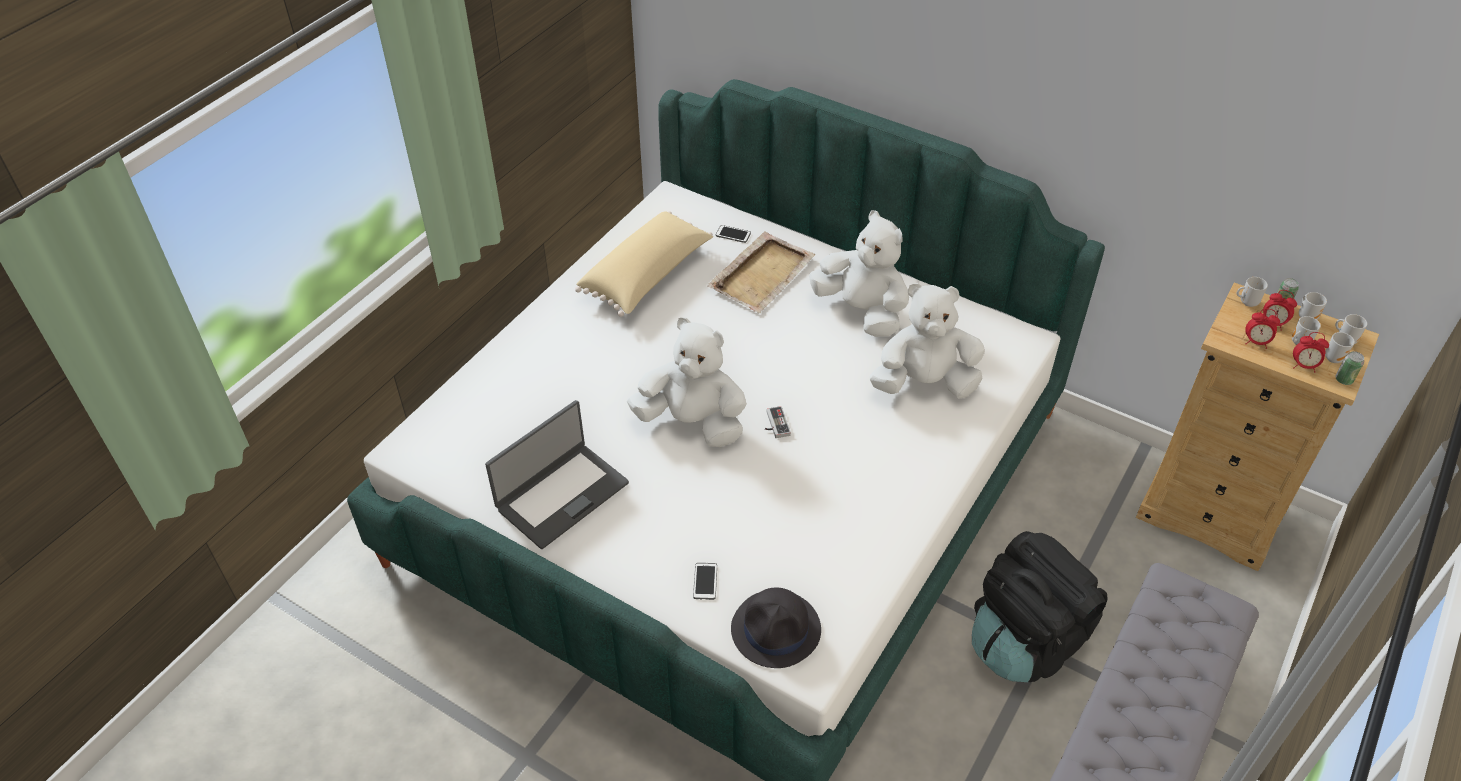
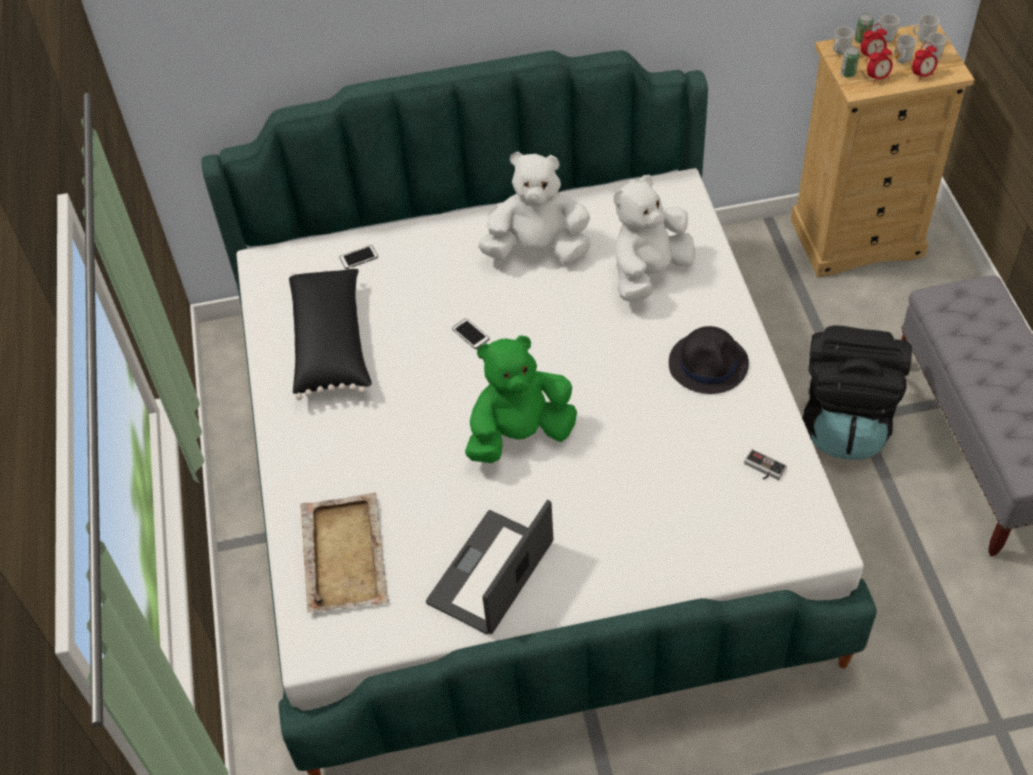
camera: 40 degrees left, 5 degrees up
laptop [485,400,629,549] -> laptop turned 150 degrees counterclockwise [426,500,553,634]
beige pillow [575,211,713,317] -> black pillow [289,267,372,400]
white plush toy [627,318,747,447] -> green plush toy [465,335,577,463]
phone [693,563,717,600] -> phone moved to [452,319,489,349]
beige tray [707,231,815,313] -> beige tray moved to [300,493,390,613]
black hat [731,588,821,668] -> black hat moved to [669,326,749,394]
game controller [765,406,791,438] -> game controller moved to [744,449,787,480]
can [1335,351,1364,385] -> can moved to [841,46,860,78]

